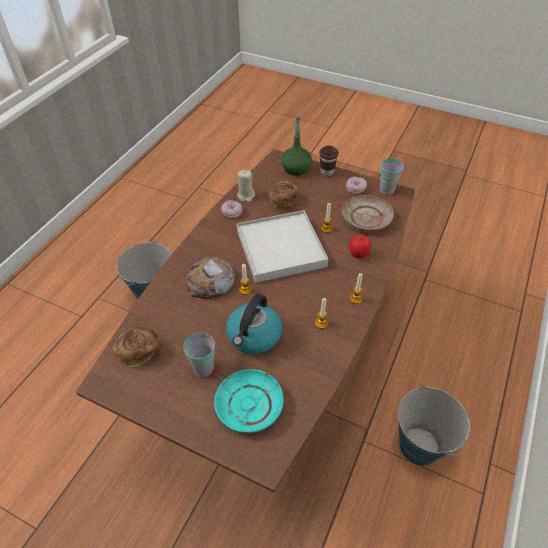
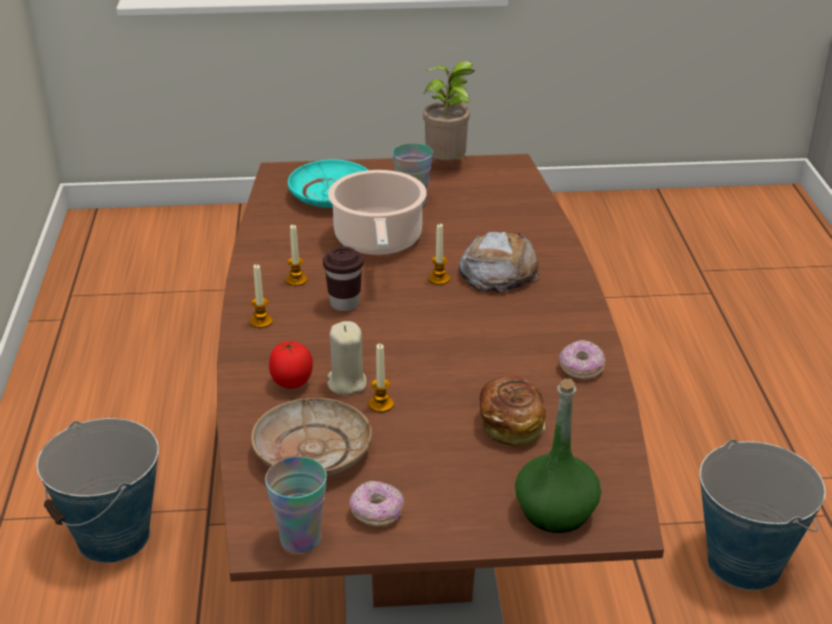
camera: 150 degrees right, 15 degrees down
bread [113,327,159,367] -> none
kettle [226,294,282,354] -> cooking pot [328,170,427,255]
beige candle [237,170,255,202] -> beige candle moved to [327,321,367,395]
white tray [237,210,328,283] -> none
brown cup [319,146,339,176] -> brown cup moved to [323,246,363,311]
none -> potted plant [423,61,475,160]

